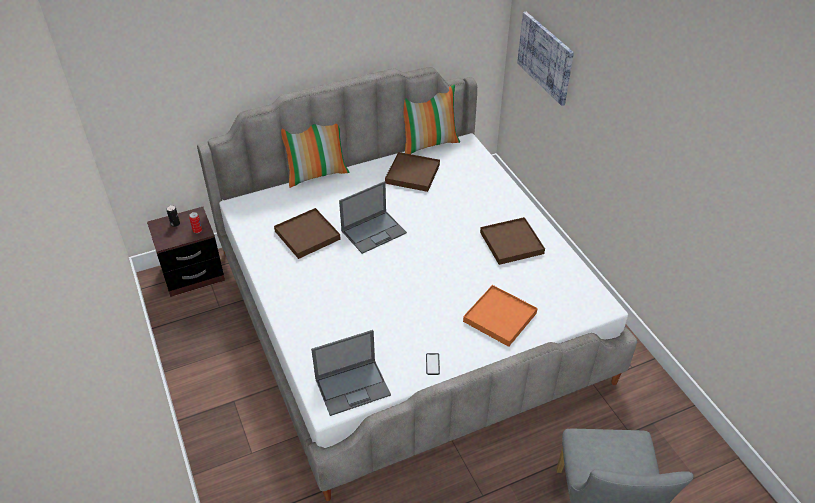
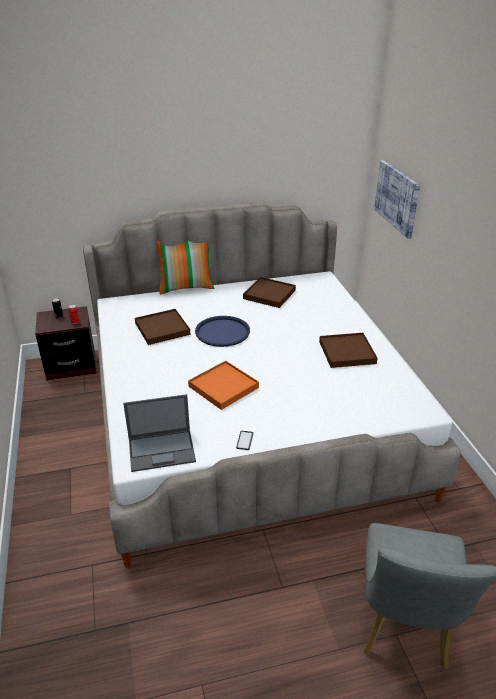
camera: 10 degrees right, 10 degrees down
laptop [339,181,407,254] -> blue tray [195,316,250,347]
pillow [404,84,460,154] -> none
orange tray [463,285,538,347] -> orange tray moved to [188,361,259,410]

